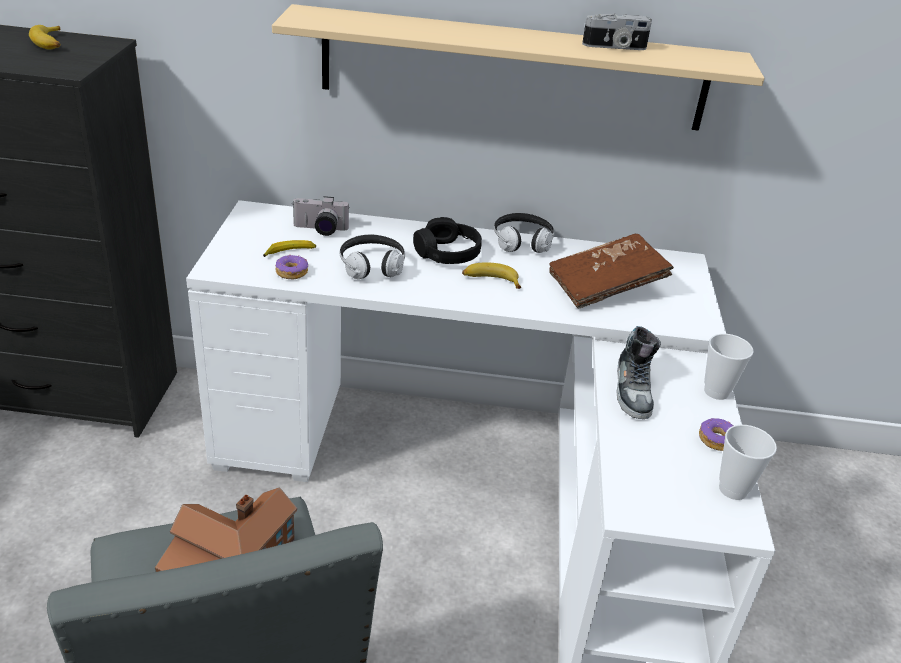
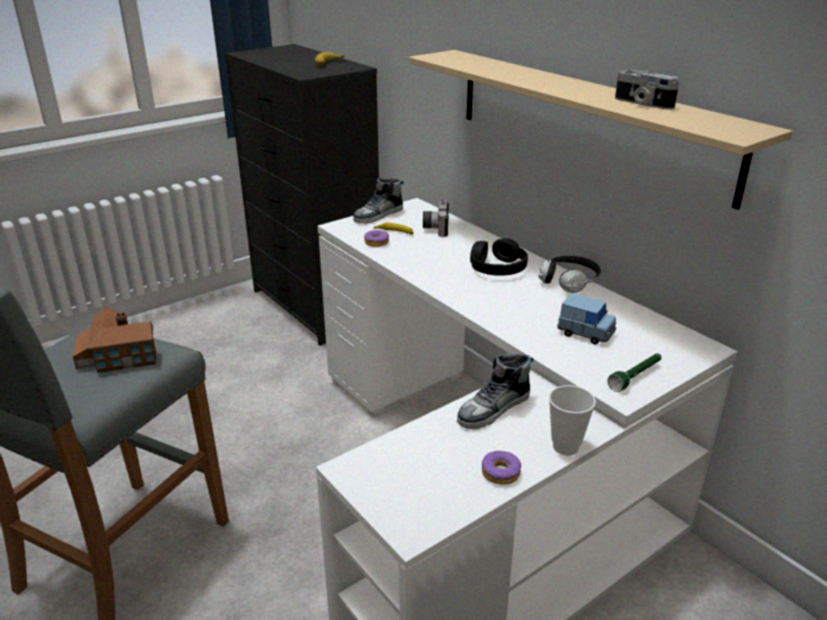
camera: 50 degrees right, 5 degrees down
camera [293,196,350,236] -> camera turned 45 degrees clockwise [423,199,449,237]
headphones [340,235,405,279] -> none
banana [462,262,521,289] -> none
brown book [549,233,674,309] -> blue toy car [557,293,617,345]
cup [719,425,777,500] -> none
none -> shoe [353,178,404,224]
none -> green flashlight [607,353,662,392]

